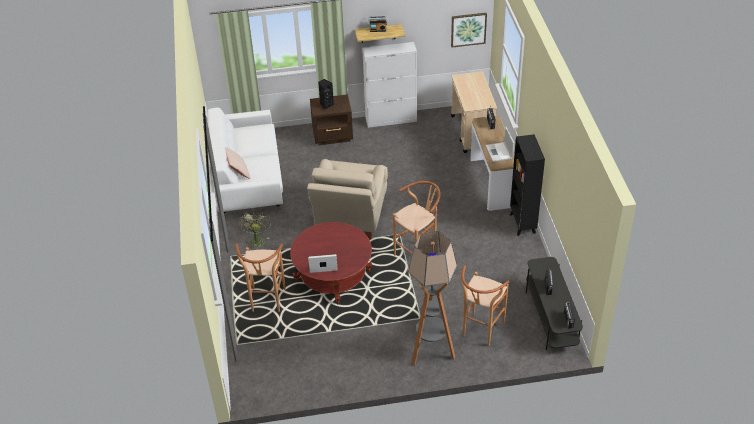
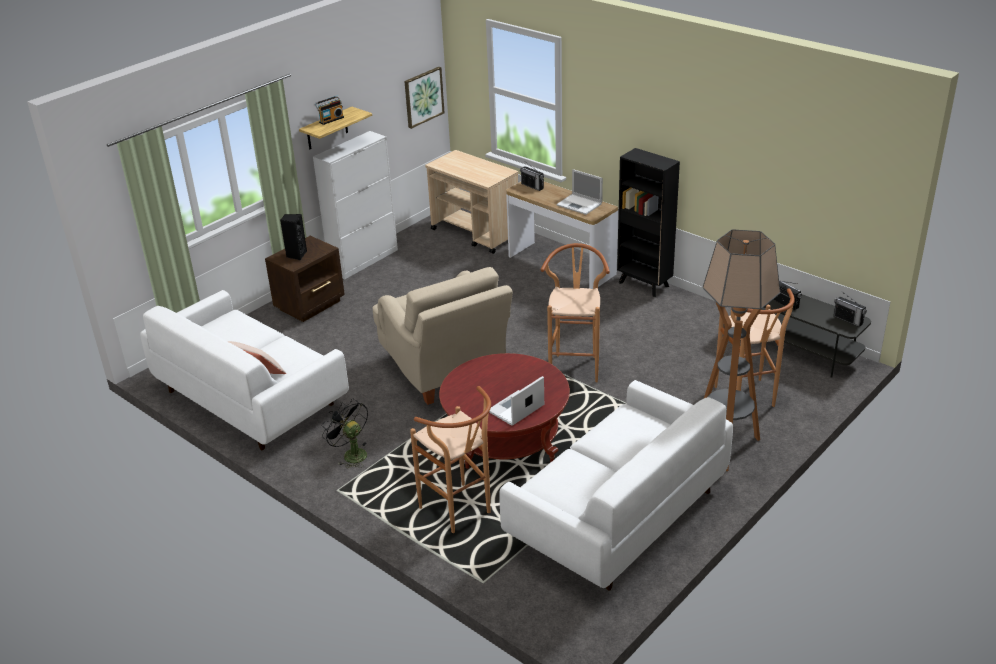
camera: 40 degrees left, 10 degrees down
green fan [239,211,271,249] -> black fan [322,399,368,468]
none -> white sofa [499,380,733,591]

